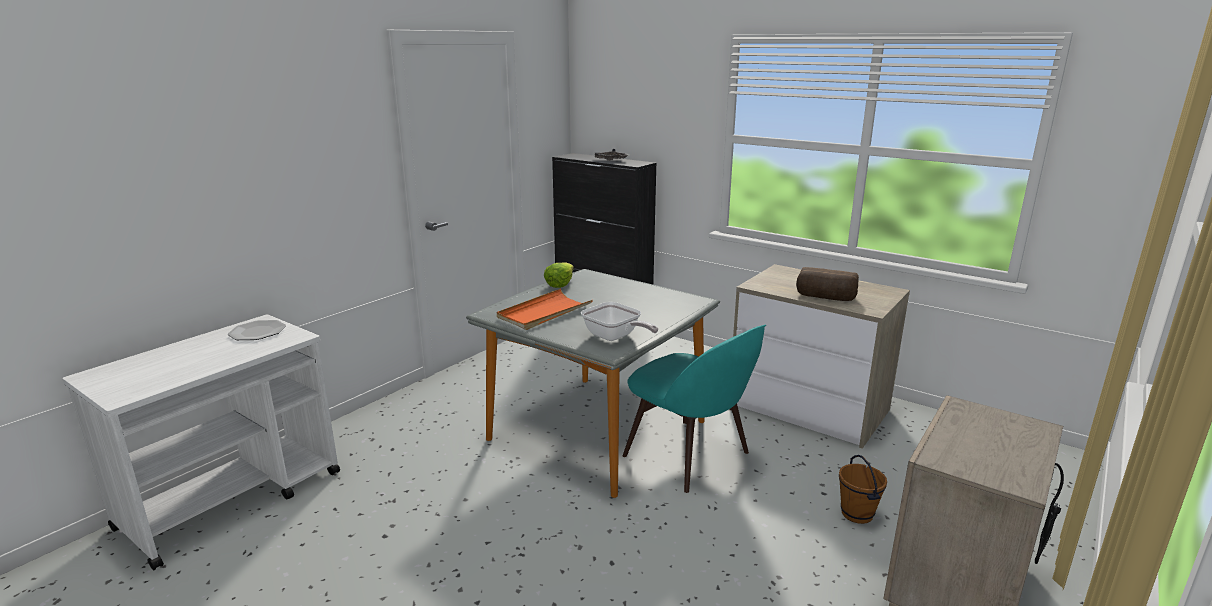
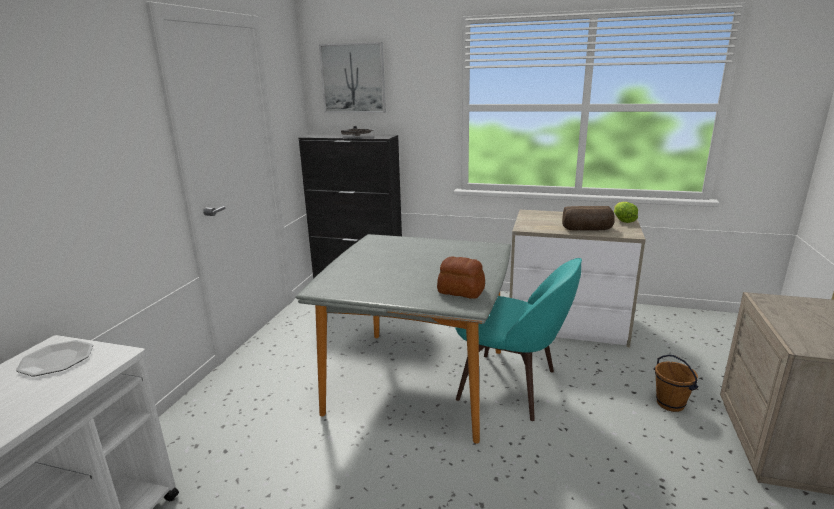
camera: 20 degrees left, 0 degrees up
orange tray [497,289,593,330] -> none
lettuce [544,262,574,288] -> lettuce moved to [614,202,638,223]
frying pan [581,302,658,341] -> bread [437,256,485,299]
none -> picture [319,42,386,113]

